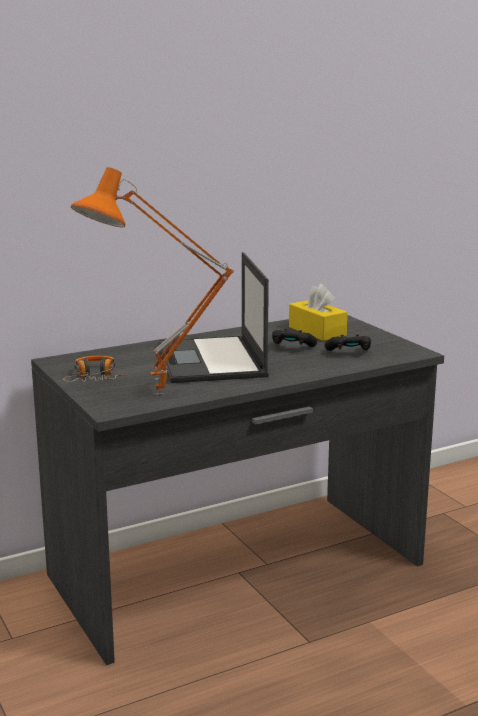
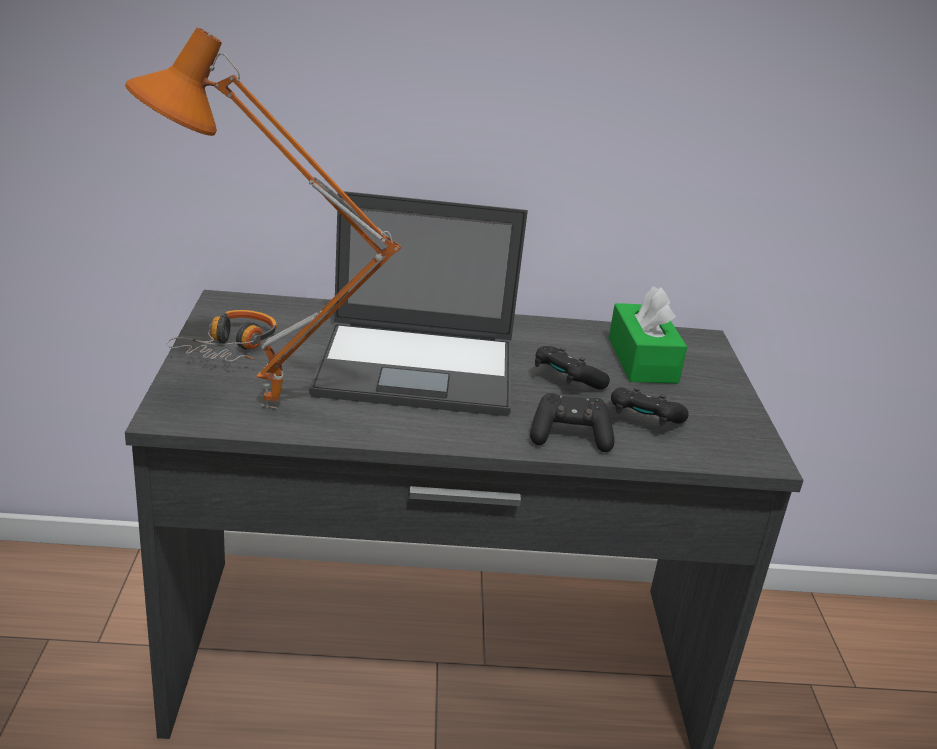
camera: 25 degrees right, 10 degrees up
laptop [158,252,269,383] -> laptop turned 105 degrees counterclockwise [309,191,528,416]
yellow tissue box [289,284,348,341] -> green tissue box [609,286,687,384]
none -> black game controller [530,393,615,452]

